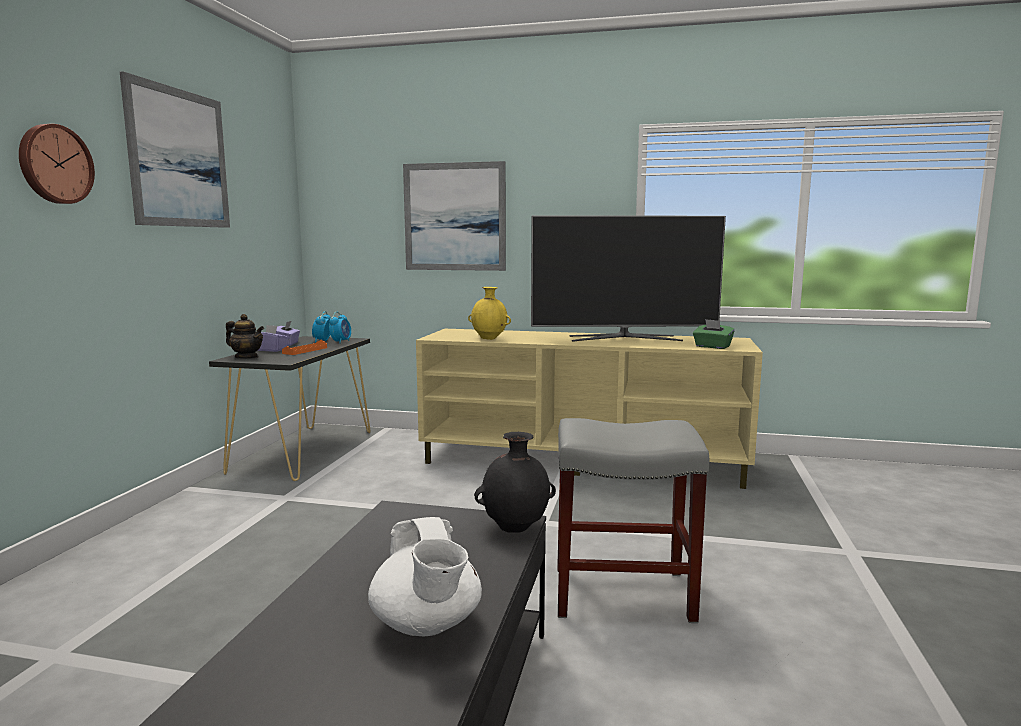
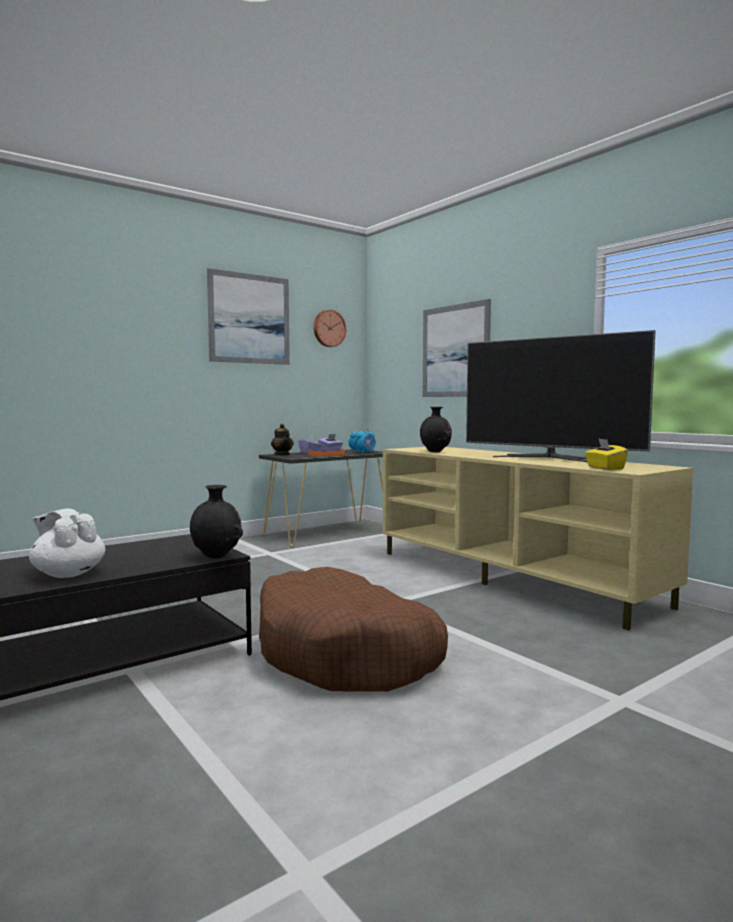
camera: 40 degrees right, 5 degrees down
wall clock [19,124,95,204] -> wall clock moved to [314,310,346,347]
white teapot [368,517,482,636] -> white teapot turned 105 degrees clockwise [29,508,106,578]
yellow vase [468,287,511,340] -> black vase [420,407,452,452]
grey stool [557,418,710,623] -> brown dog bed [259,567,448,691]
green tissue box [693,319,735,349] -> yellow tissue box [585,438,628,470]

